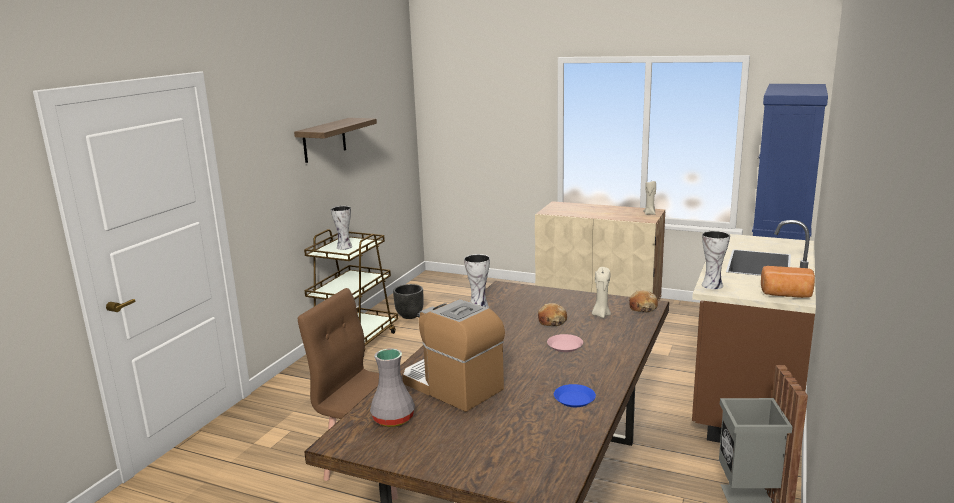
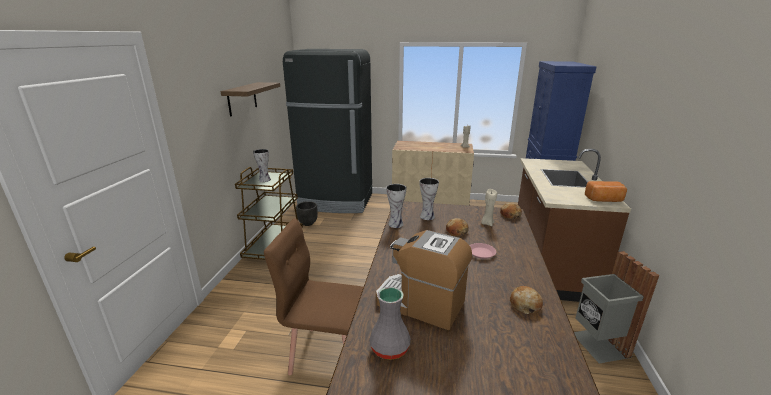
camera: 15 degrees left, 5 degrees up
blue plate [554,384,596,407] -> bread [510,286,543,314]
vase [702,231,730,289] -> vase moved to [419,178,439,220]
none -> black fridge [283,49,372,213]

